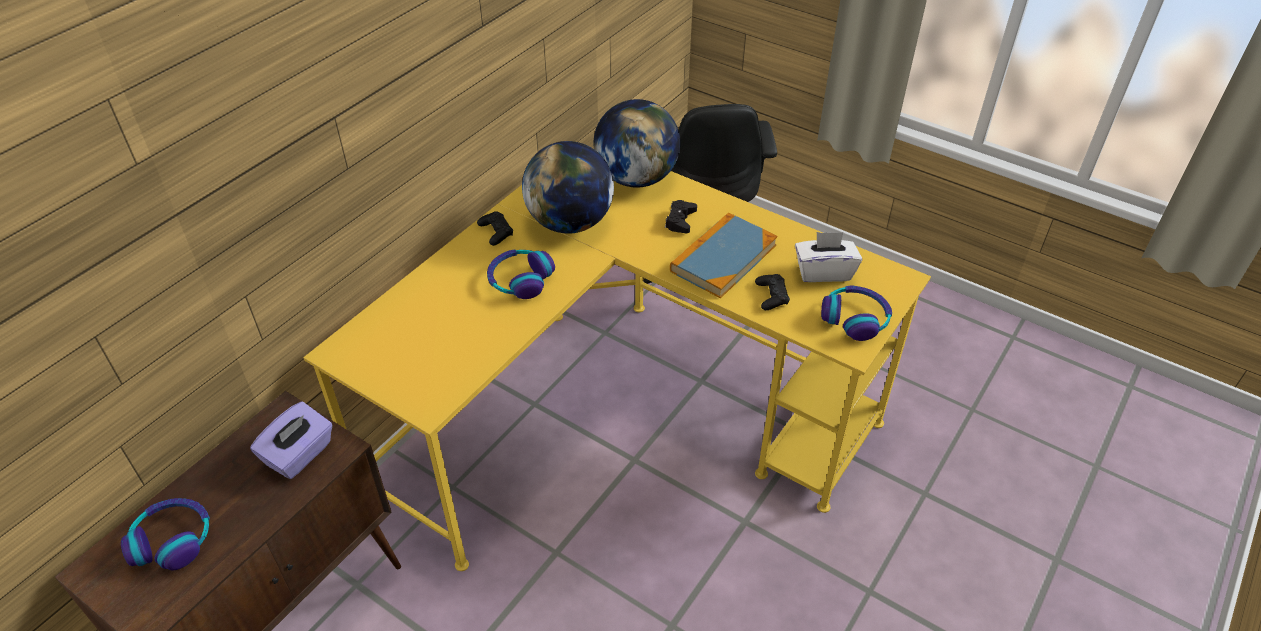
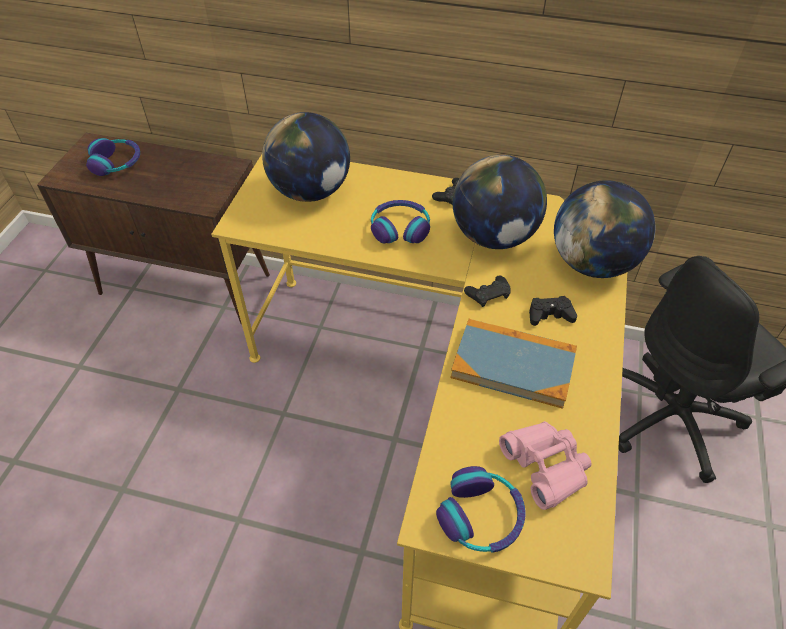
camera: 70 degrees right, 5 degrees up
purple tissue box [250,401,333,479] -> none
black game controller [755,274,790,310] -> black game controller moved to [464,275,511,307]
white tissue box [795,232,862,282] -> pink binoculars [499,421,591,510]
none -> globe [262,112,350,202]

